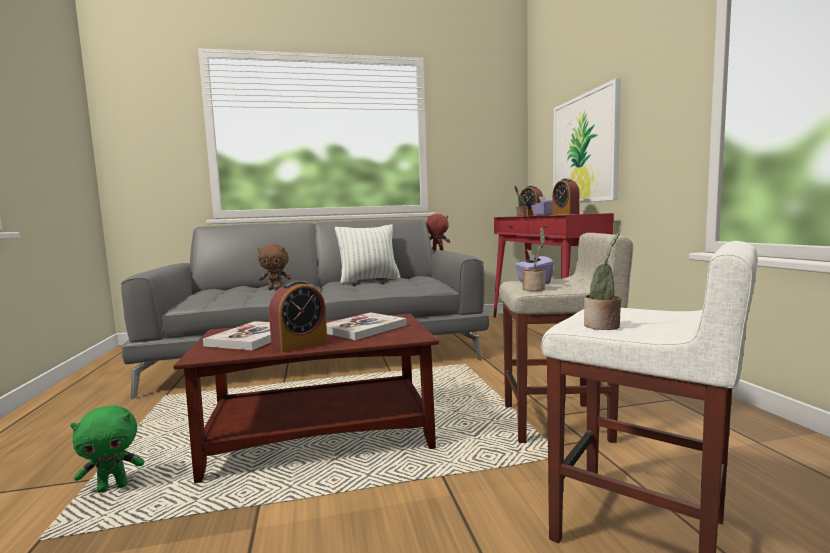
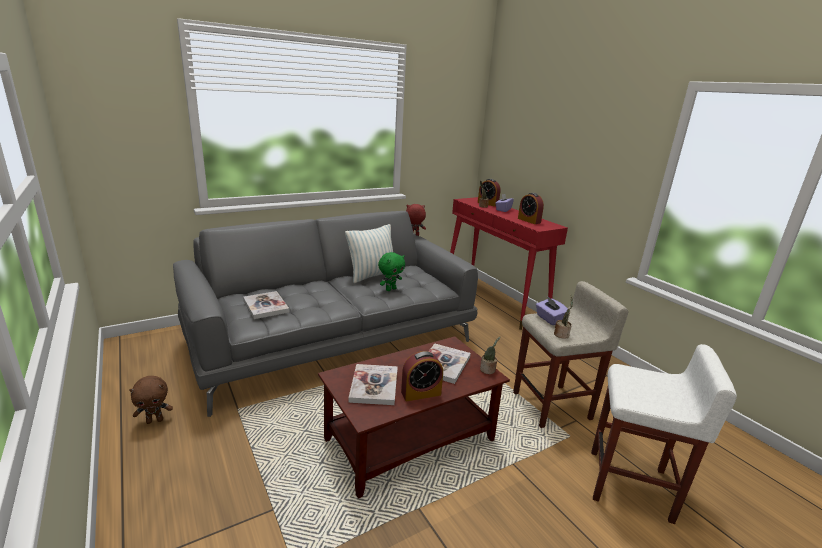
camera: 20 degrees left, 15 degrees up
green plush toy [70,405,145,493] -> green plush toy moved to [378,252,405,291]
brown plush toy [258,244,291,290] -> brown plush toy moved to [129,376,173,424]
alarm clock [269,280,327,352] -> alarm clock turned 45 degrees clockwise [401,351,443,401]
picture [553,78,621,203] -> none
potted plant [584,233,622,330] -> potted plant moved to [480,337,500,374]
none -> book [243,291,289,319]

